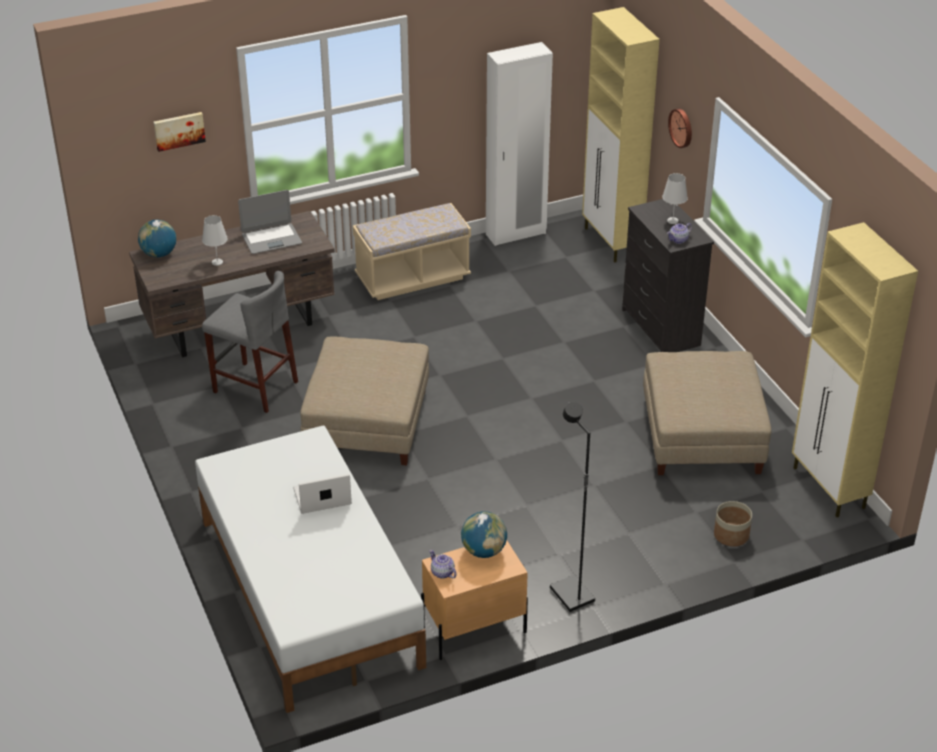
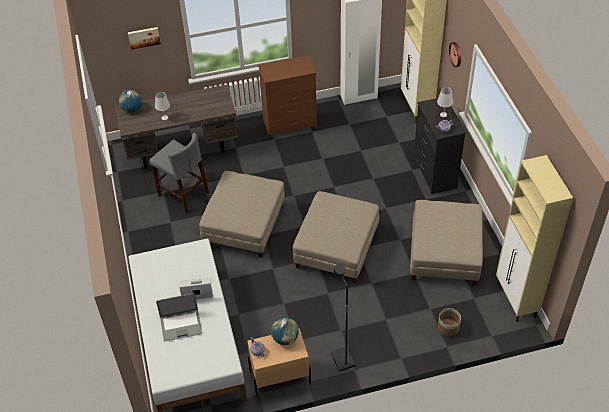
camera: 10 degrees right, 10 degrees up
laptop [238,190,302,254] -> laptop moved to [156,293,202,341]
beige bench [353,203,471,300] -> brown dresser [258,55,317,138]
none -> beige ottoman [293,191,379,283]

